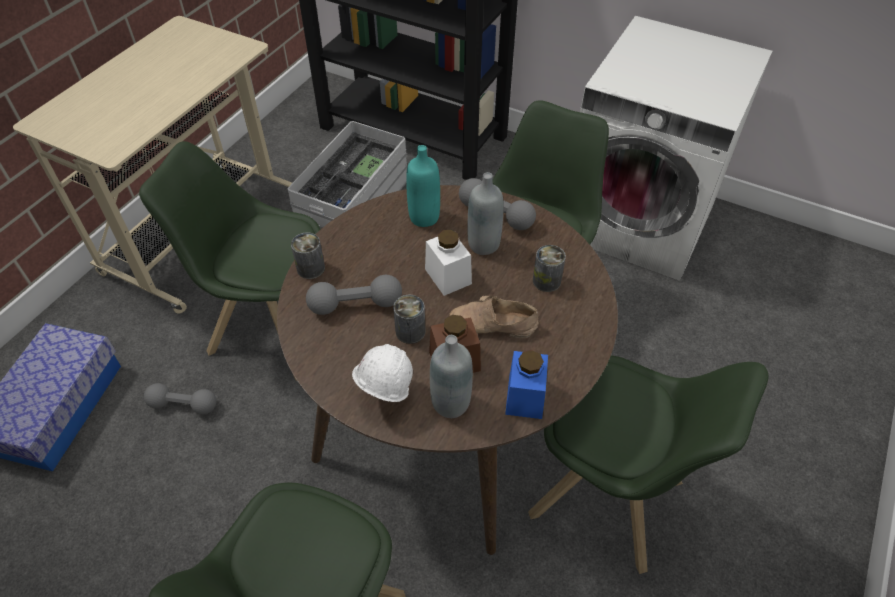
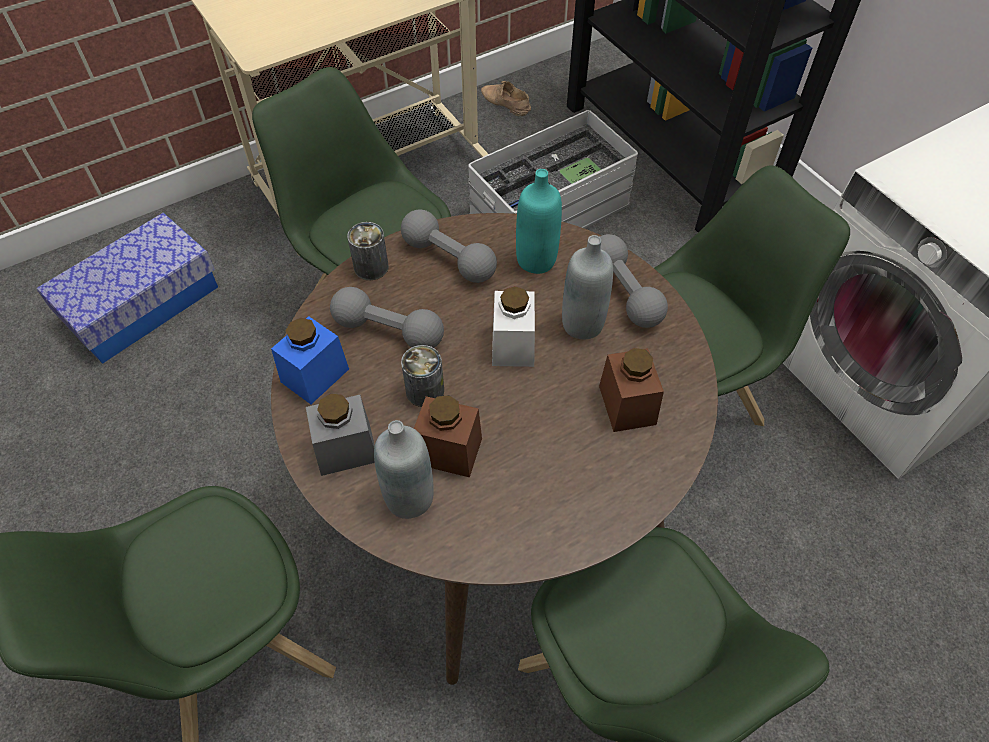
camera: 30 degrees right, 5 degrees up
grey dumbbell [144,383,216,415] -> grey dumbbell moved to [401,209,497,283]
white hard hat [352,344,413,402] -> grey jar [306,394,375,476]
beige shoe [450,296,539,339] -> beige shoe moved to [481,81,531,116]
blue jar [505,350,548,419] -> blue jar moved to [271,316,349,404]
can [533,245,566,292] -> brown jar [599,348,664,432]

